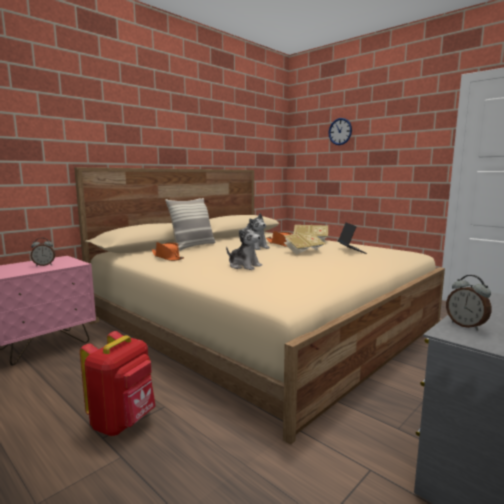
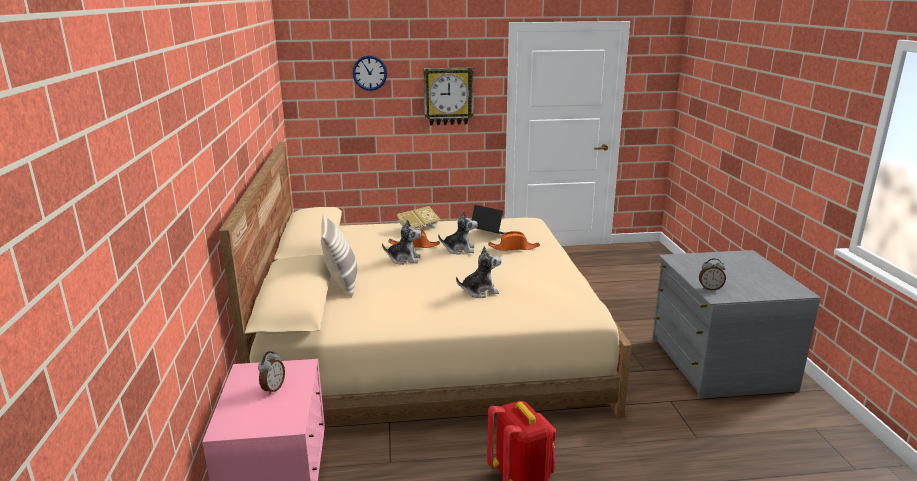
camera: 50 degrees left, 10 degrees up
orange hat [152,242,184,261] -> orange hat moved to [488,231,540,251]
book [284,232,325,255] -> plush toy [438,211,478,255]
none -> wall clock [423,67,474,125]

